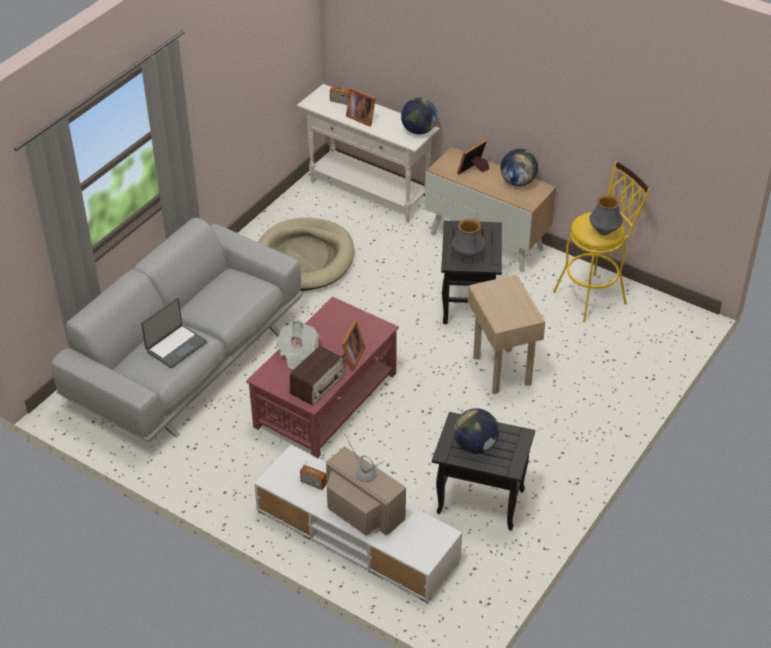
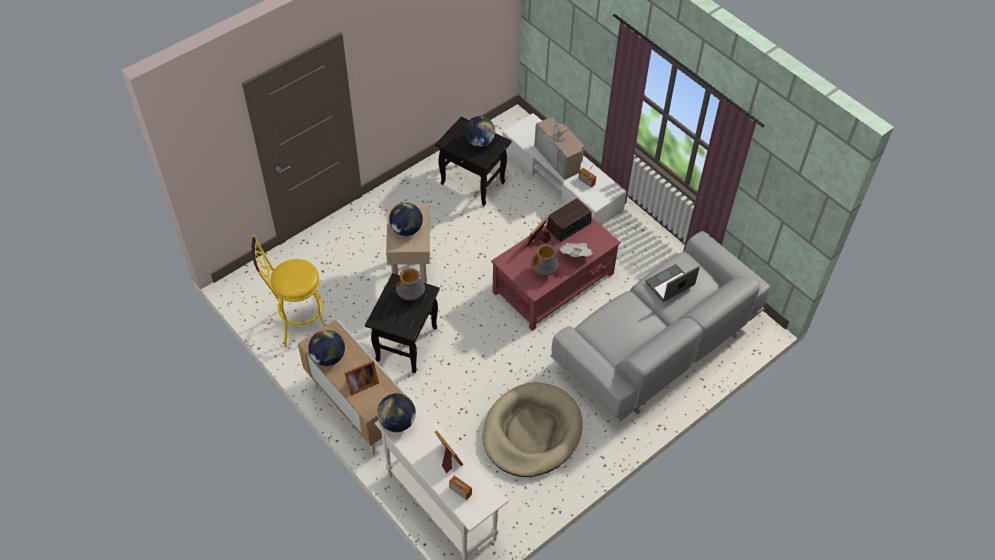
camera: 165 degrees left, 10 degrees up
vase [589,194,623,235] -> vase moved to [531,244,559,276]
none -> globe [389,202,423,236]

